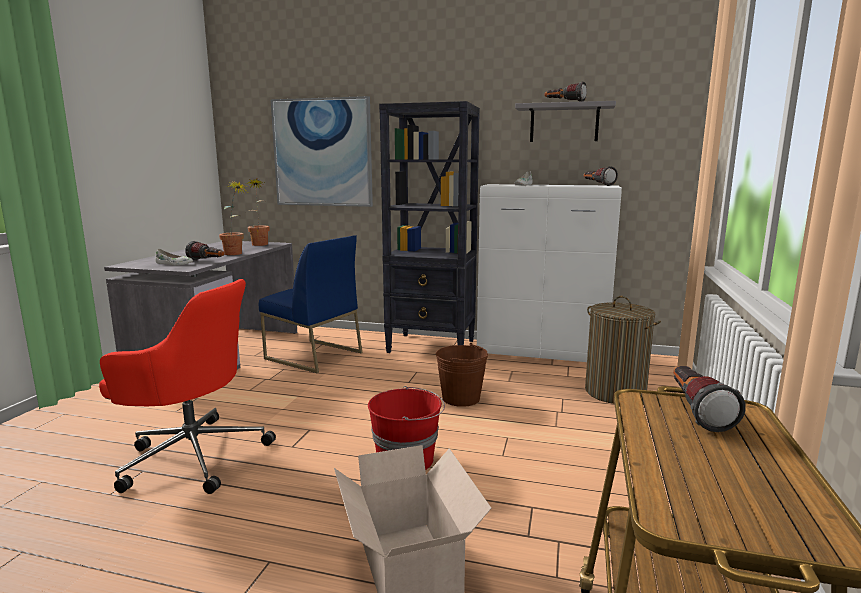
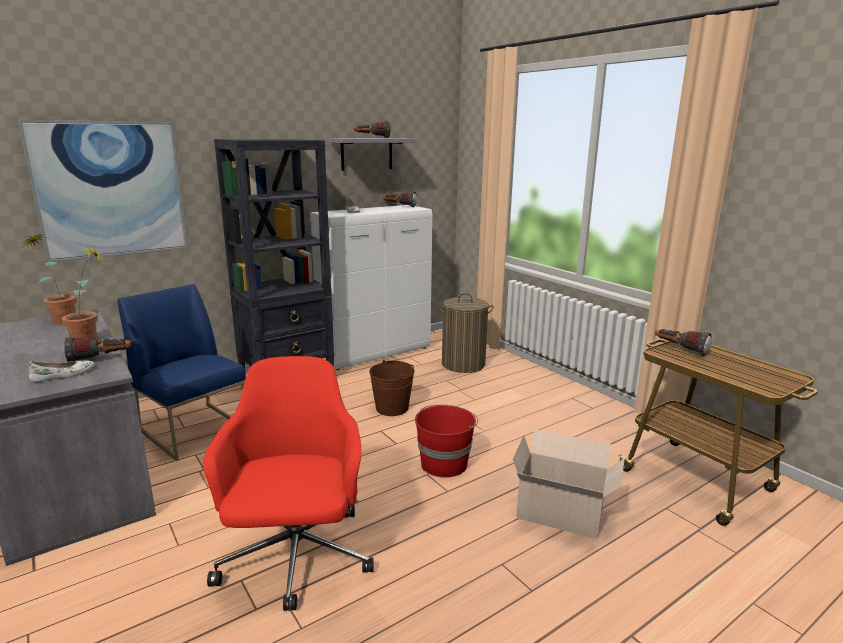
camera: 50 degrees left, 5 degrees up
red office chair [99,279,276,494] -> red office chair turned 60 degrees counterclockwise [203,356,374,611]
blue chair [259,235,362,373] -> blue chair turned 120 degrees counterclockwise [117,284,246,461]

